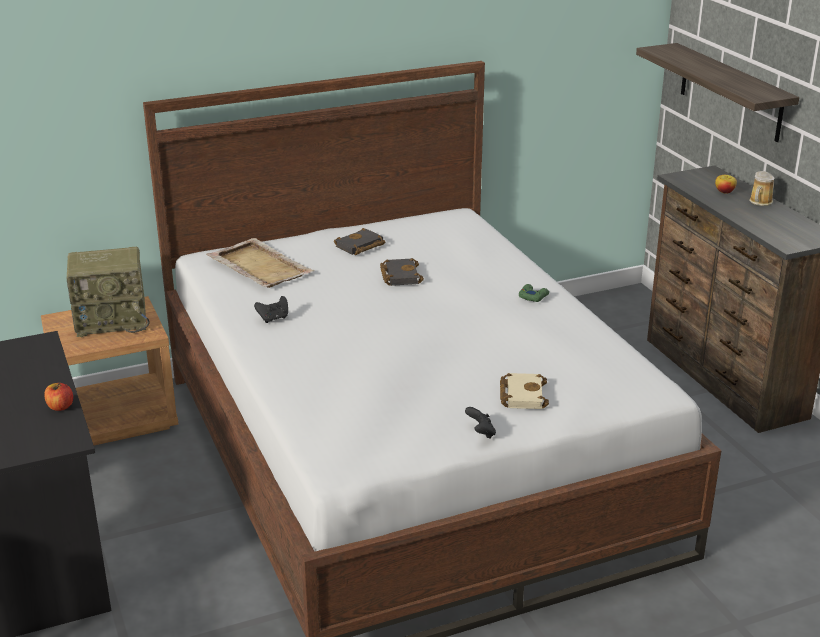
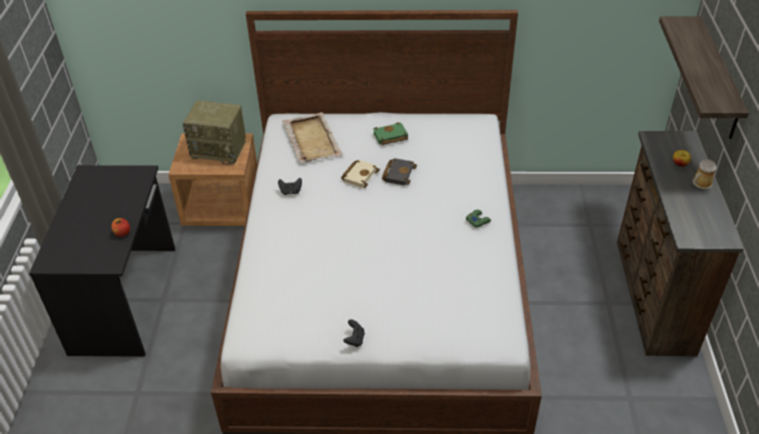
camera: 25 degrees right, 15 degrees up
black book [334,228,385,255] -> green book [373,122,408,145]
beige book [500,373,549,409] -> beige book moved to [341,160,380,188]

